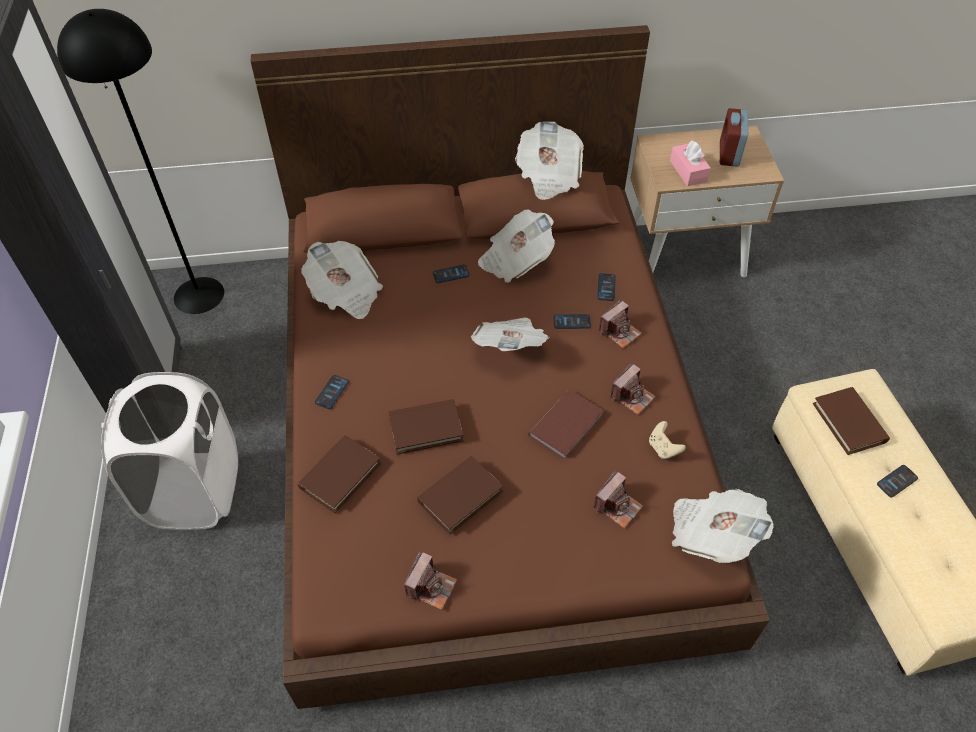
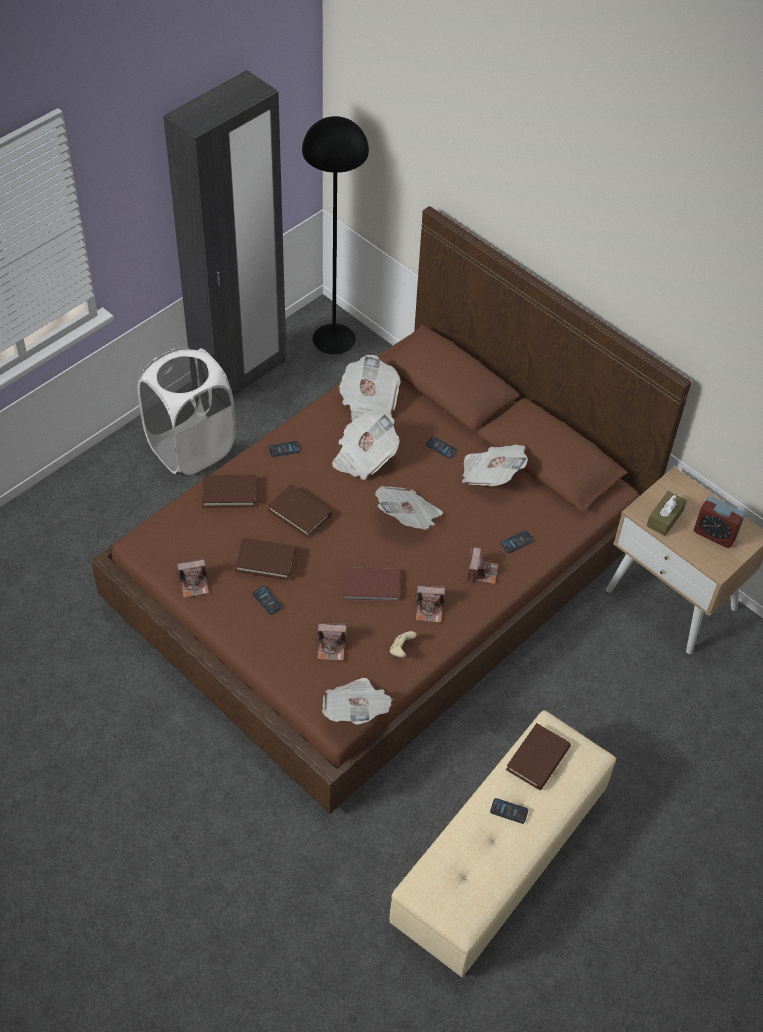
camera: 50 degrees right, 0 degrees up
newspaper [515,122,584,200] -> newspaper moved to [332,411,399,480]
phone [553,314,591,329] -> phone moved to [252,586,283,615]
camera [599,300,642,348] -> camera turned 90 degrees counterclockwise [467,547,498,584]
pink tissue box [670,140,711,186] -> brown tissue box [647,491,687,536]
alarm clock [720,108,748,167] -> alarm clock turned 120 degrees counterclockwise [694,496,745,548]

